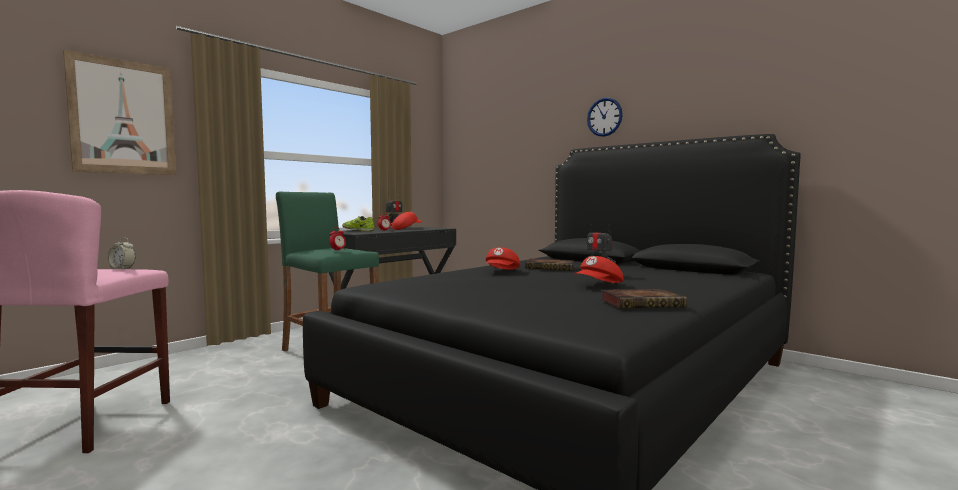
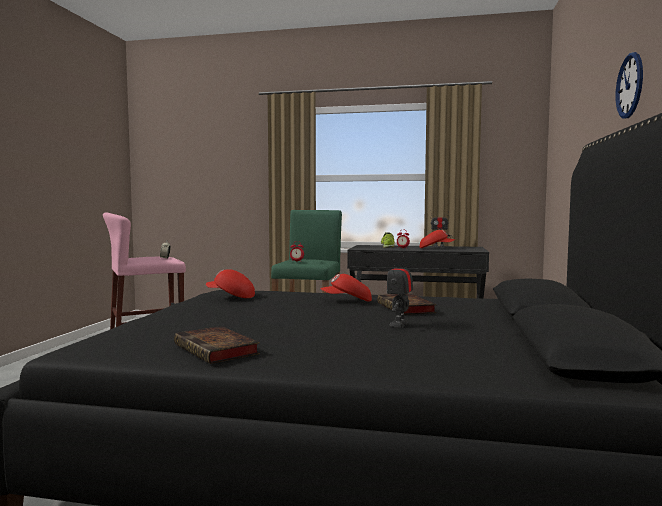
camera: 60 degrees right, 0 degrees up
picture [63,50,176,175] -> none
red cap [575,256,623,283] -> red cap moved to [206,269,255,298]

